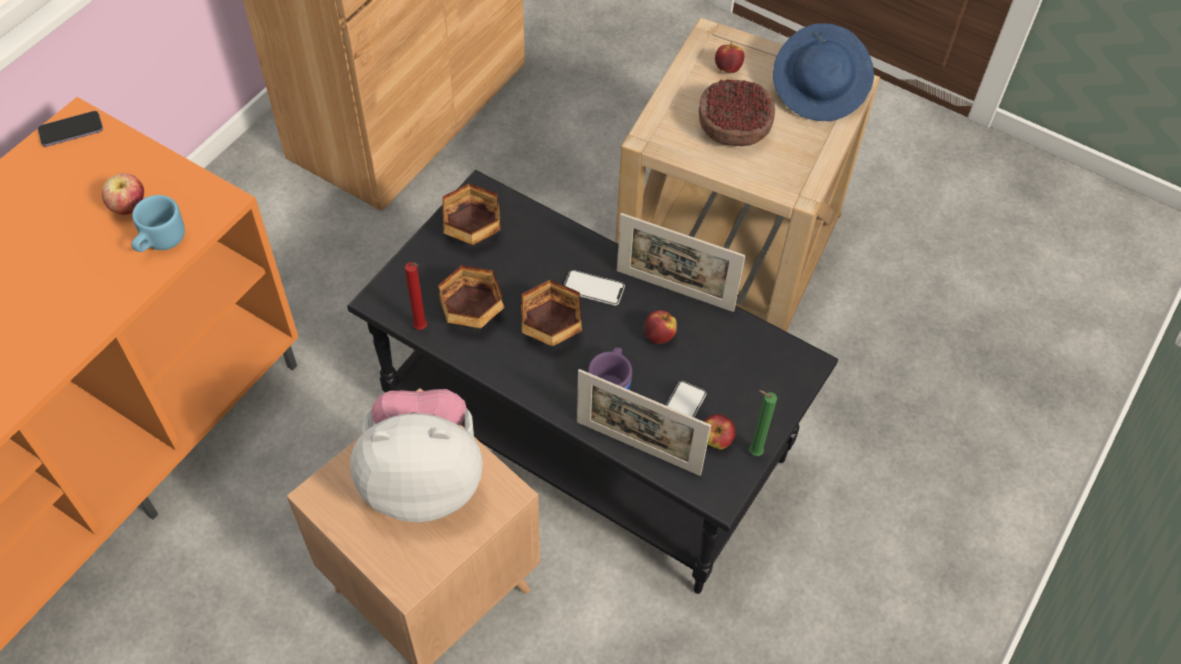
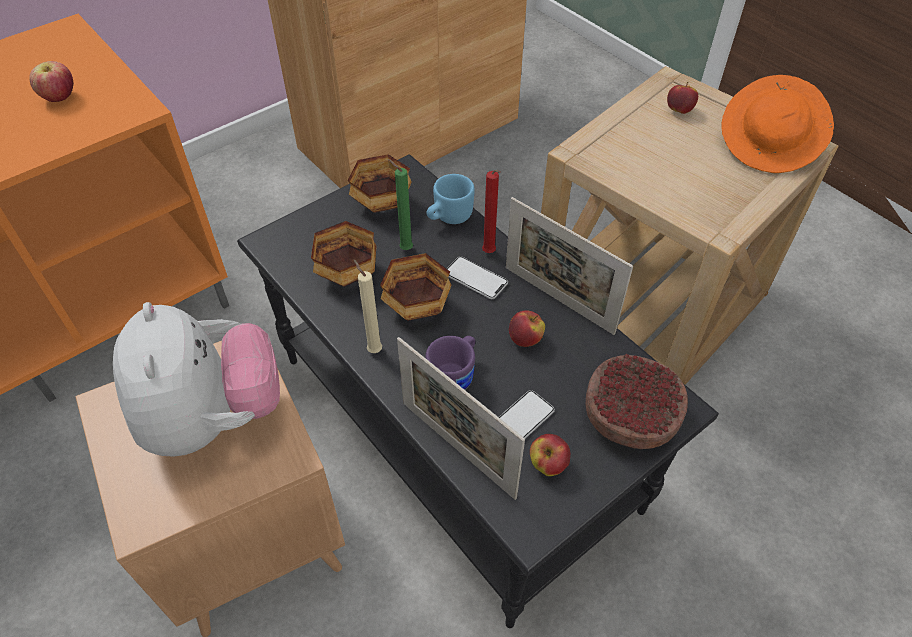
camera: 20 degrees right, 5 degrees down
phone [38,111,103,147] -> none
blue mug [131,195,185,252] -> blue mug moved to [427,174,475,224]
plush toy [350,389,483,522] -> plush toy turned 60 degrees clockwise [113,302,280,457]
red candle [405,262,427,330] -> red candle moved to [482,170,501,253]
bowl [699,79,775,146] -> bowl moved to [586,354,688,449]
green candle [749,390,777,456] -> green candle moved to [388,159,413,250]
blue hat [773,23,874,121] -> orange hat [721,75,834,173]
none -> beige candle [353,259,382,353]

